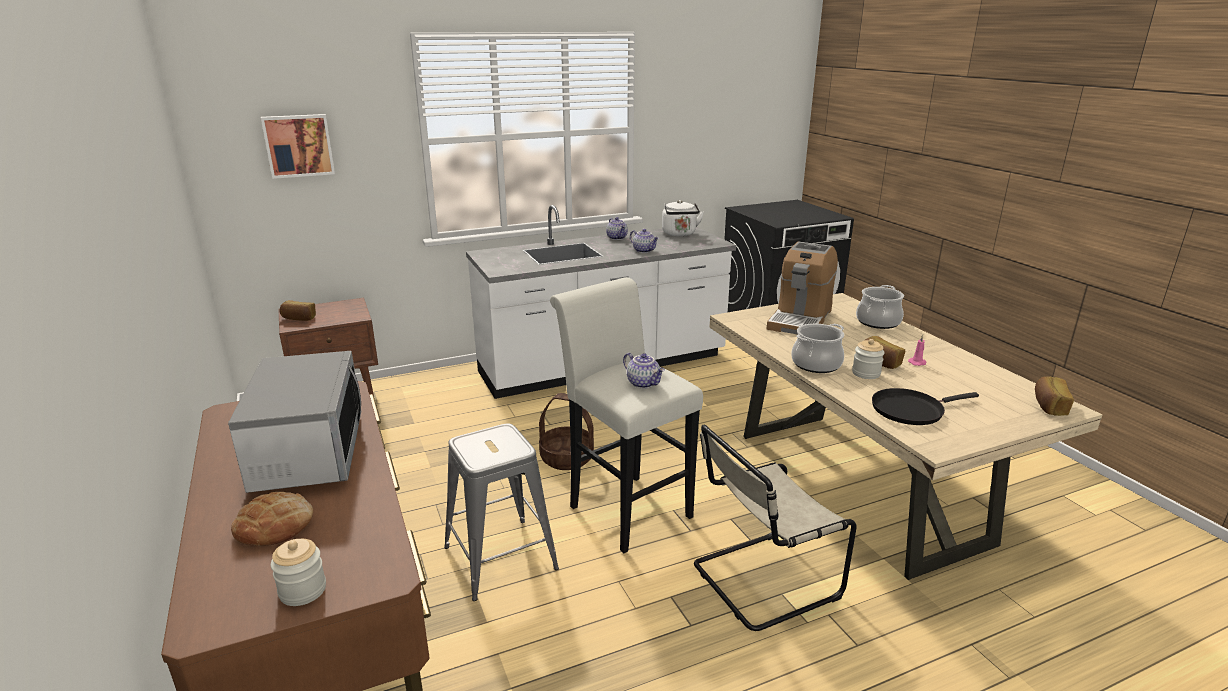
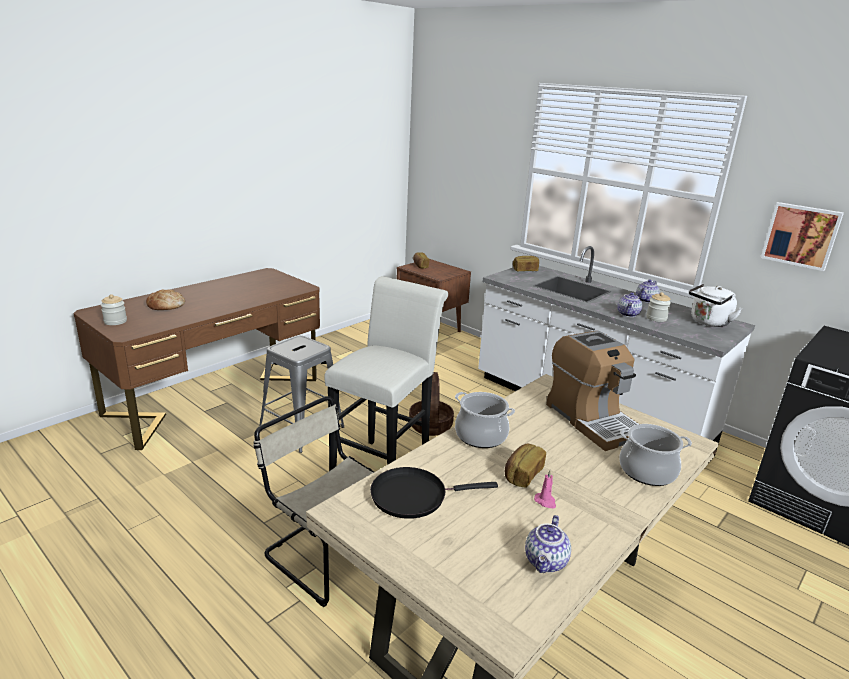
camera: 65 degrees right, 0 degrees up
microwave [228,351,361,493] -> none
picture [261,114,335,179] -> picture moved to [761,202,844,271]
teapot [623,353,665,389] -> teapot moved to [525,515,571,573]
coffee machine [767,241,838,335] -> coffee machine turned 120 degrees counterclockwise [546,331,639,451]
jar [852,339,885,379] -> jar moved to [646,292,671,322]
black frying pan [872,388,979,425] -> black frying pan turned 60 degrees counterclockwise [370,467,498,519]
bread [1035,376,1074,416] -> bread moved to [513,256,539,271]

